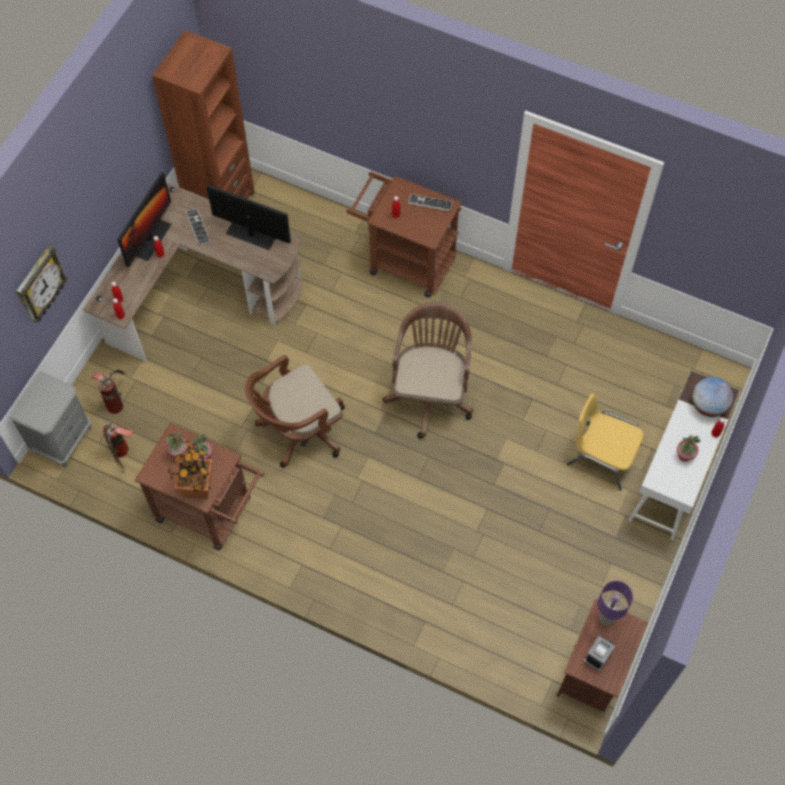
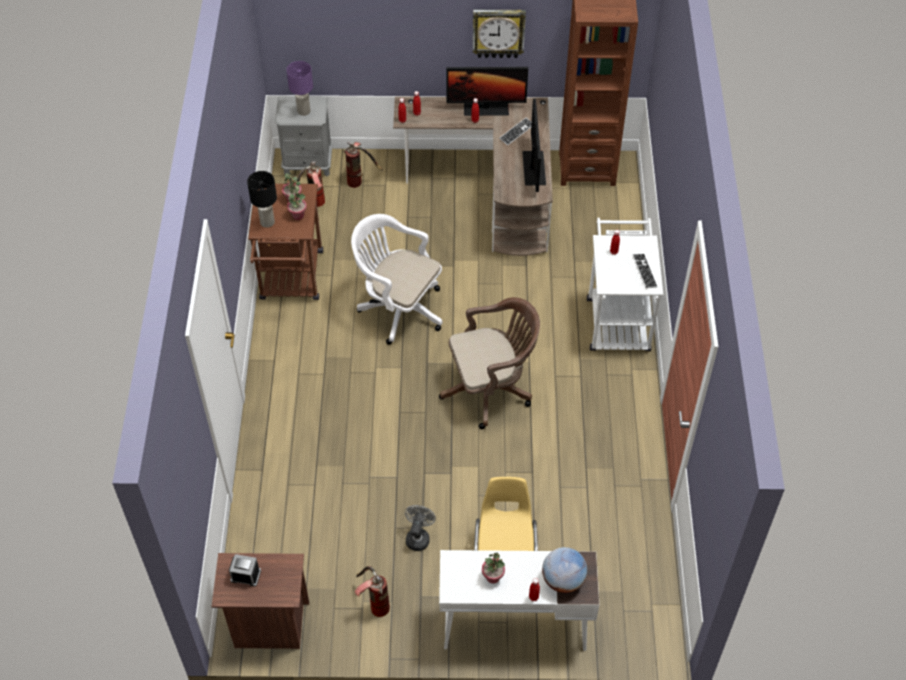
camera: 65 degrees right, 10 degrees down
wall clock [16,245,68,323] -> wall clock moved to [473,10,526,58]
potted plant [168,441,212,499] -> black table lamp [247,171,277,228]
brown office chair [245,355,345,468] -> white office chair [351,214,443,345]
brown cart [346,171,462,298] -> white cart [587,218,664,351]
purple table lamp [598,581,633,625] -> purple table lamp moved to [287,61,313,116]
none -> fire extinguisher [355,566,390,617]
none -> grey fan [405,505,436,551]

